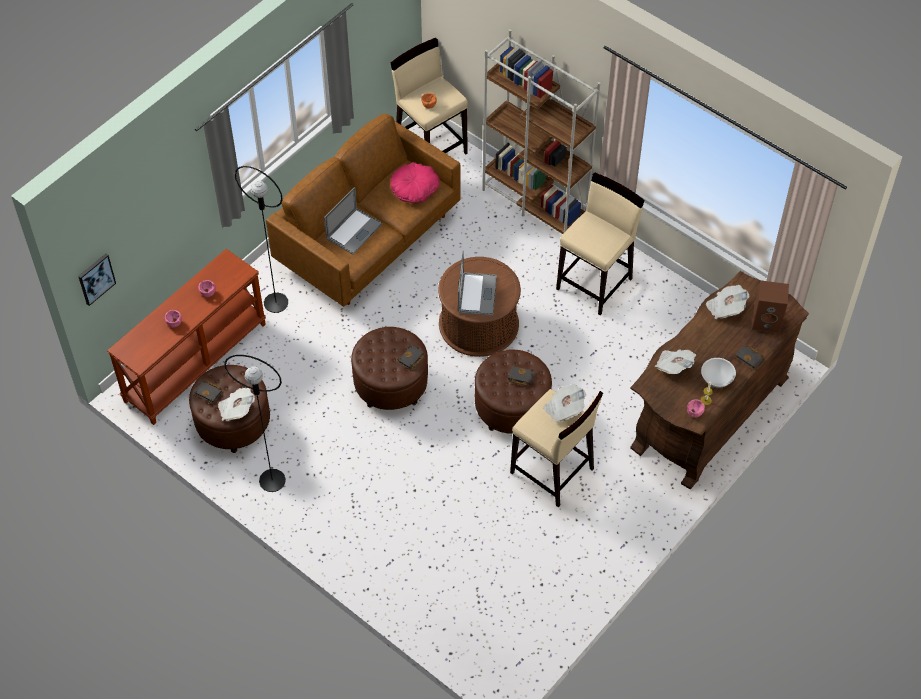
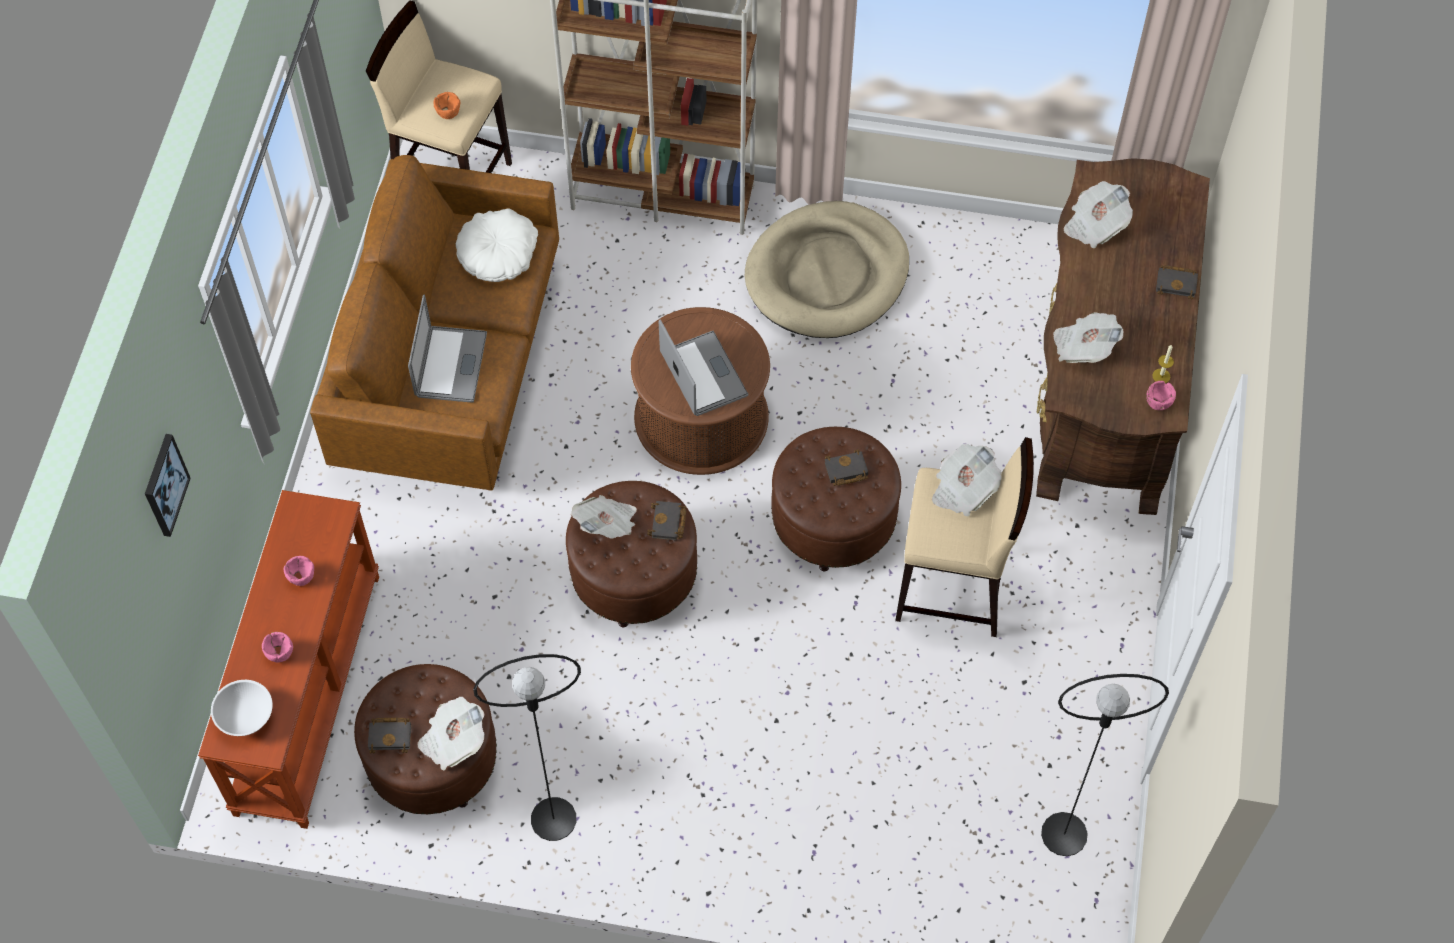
camera: 30 degrees left, 5 degrees up
picture [78,254,116,306] -> picture moved to [145,434,191,537]
black floor lamp [235,166,288,313] -> black floor lamp moved to [1041,674,1169,856]
pink pillow [391,162,440,203] -> white pillow [456,208,538,282]
beige stool [556,172,644,315] -> beige dog bed [745,201,909,338]
white bowl [701,358,736,388] -> white bowl moved to [211,680,273,736]
brown speaker [752,280,789,334] -> none
none -> newspaper [572,495,637,539]

